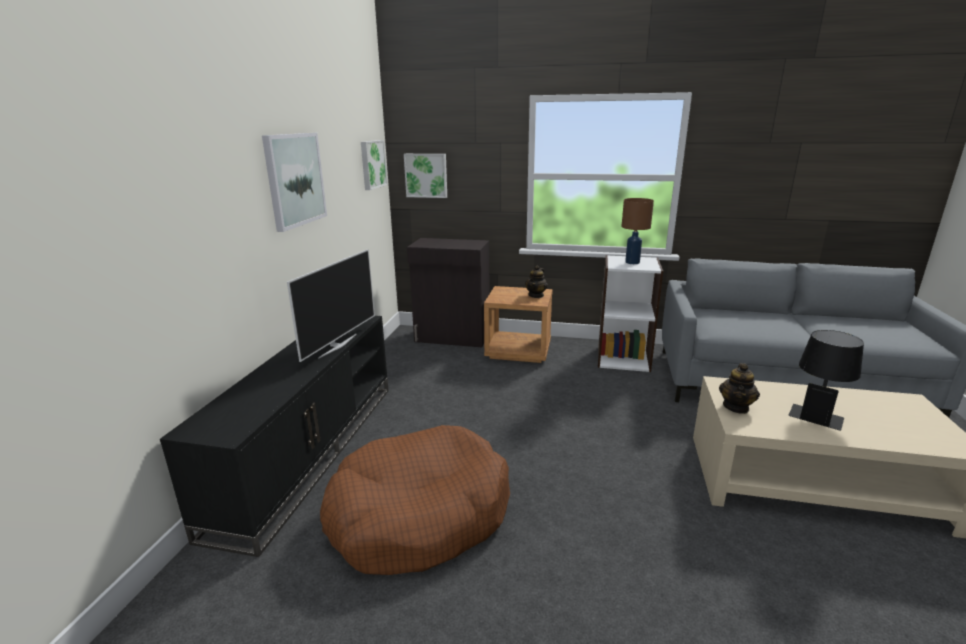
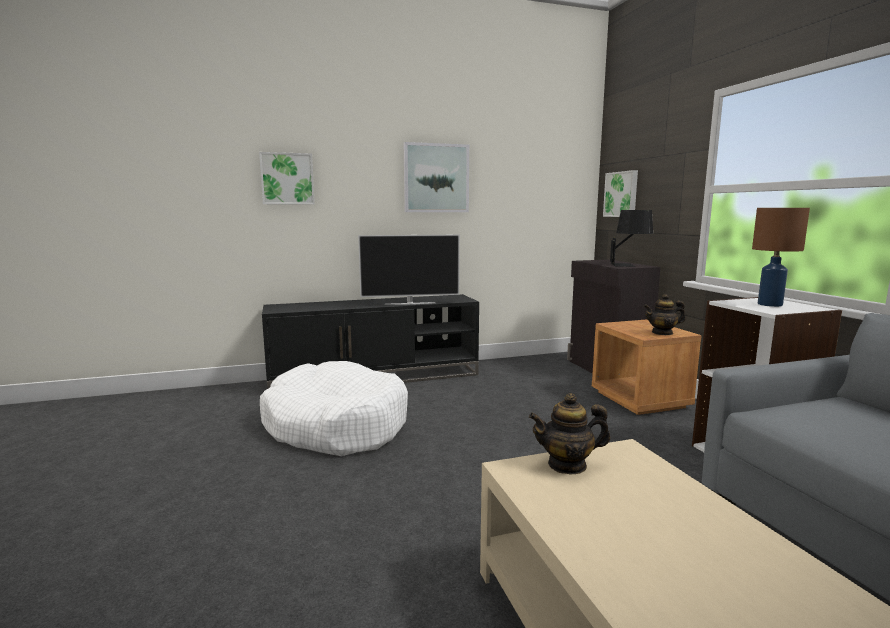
camera: 60 degrees right, 10 degrees down
brown dog bed [320,425,510,575] -> white dog bed [260,361,408,456]
picture [361,140,388,190] -> picture moved to [259,152,315,205]
black table lamp [788,330,864,431] -> black table lamp moved to [610,210,653,267]

